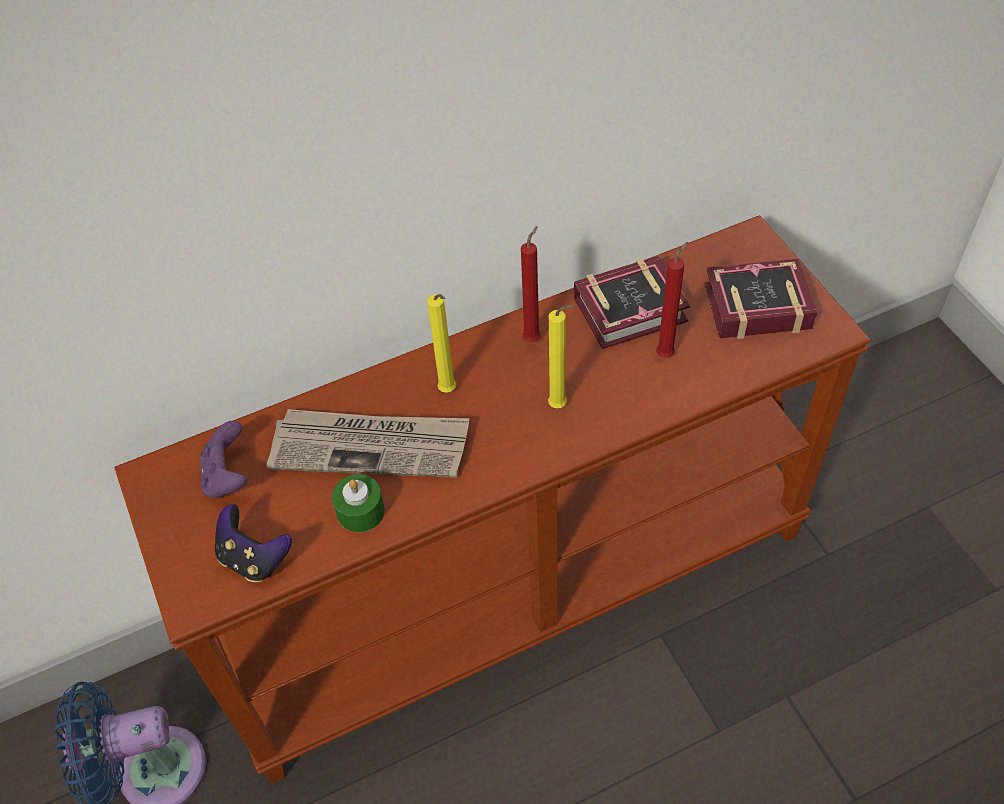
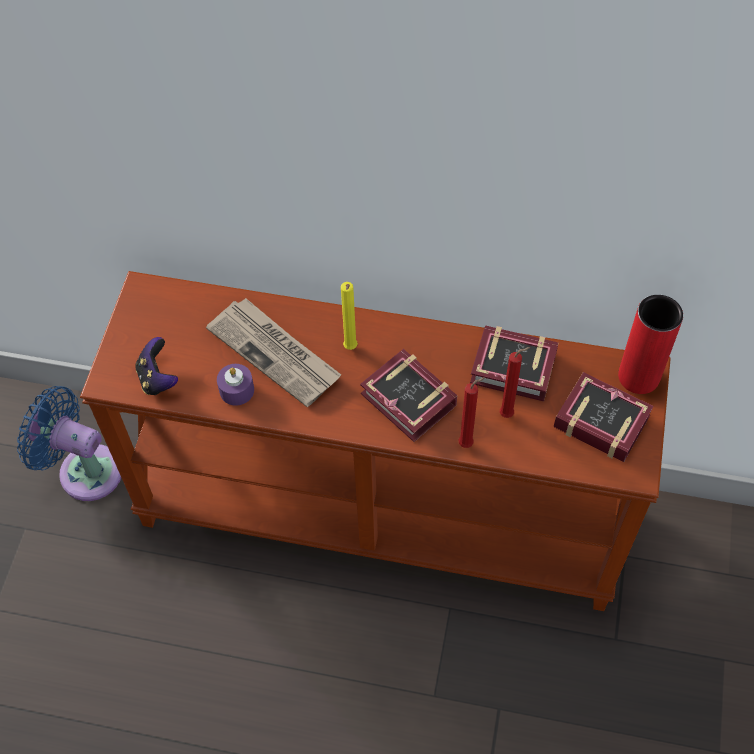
camera: 35 degrees right, 5 degrees up
purple game controller [200,421,247,498] -> none
green candle [332,474,385,532] -> purple candle [217,364,254,406]
red candle [521,226,541,342] -> red candle moved to [459,377,485,448]
yellow candle [548,304,575,408] -> book [360,349,457,442]
none -> red vase [618,295,683,394]

